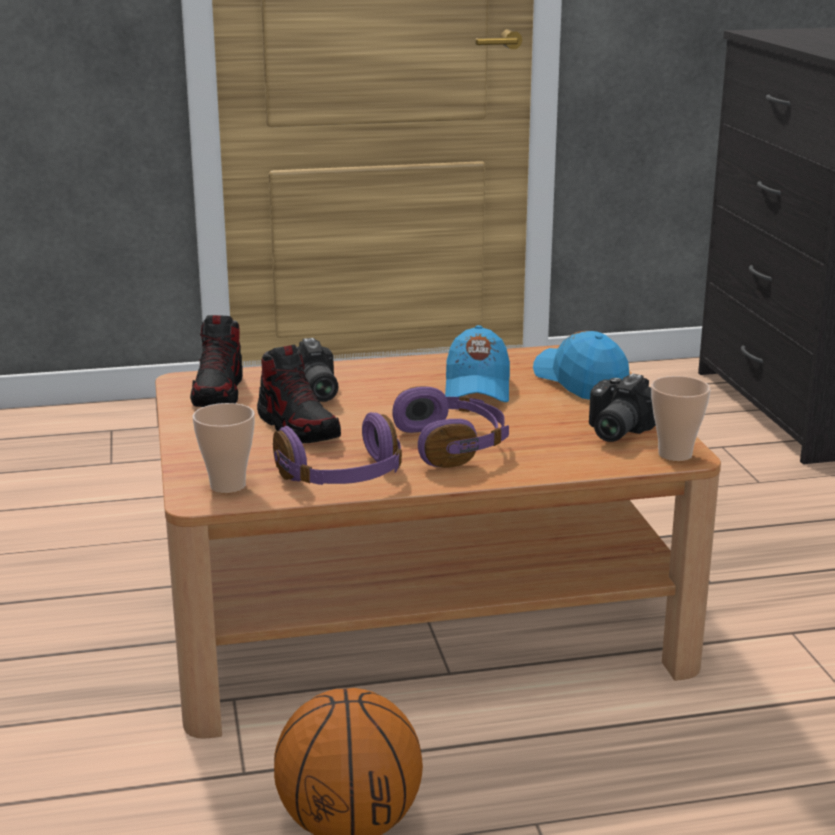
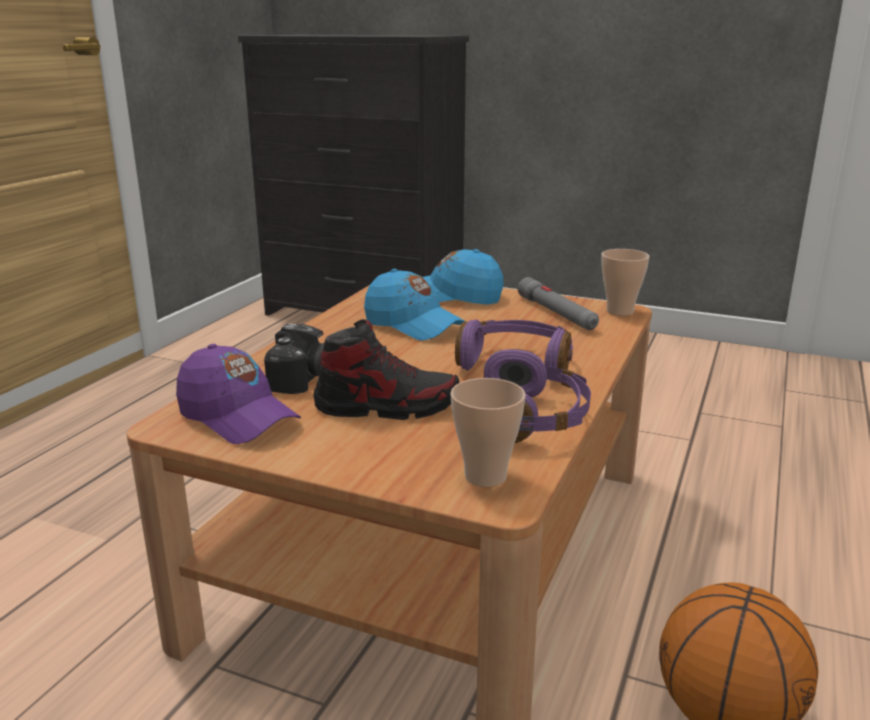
camera: 55 degrees left, 0 degrees up
shoe [190,315,243,407] -> purple cap [176,344,301,444]
camera [589,373,656,442] -> grey flashlight [518,277,599,330]

